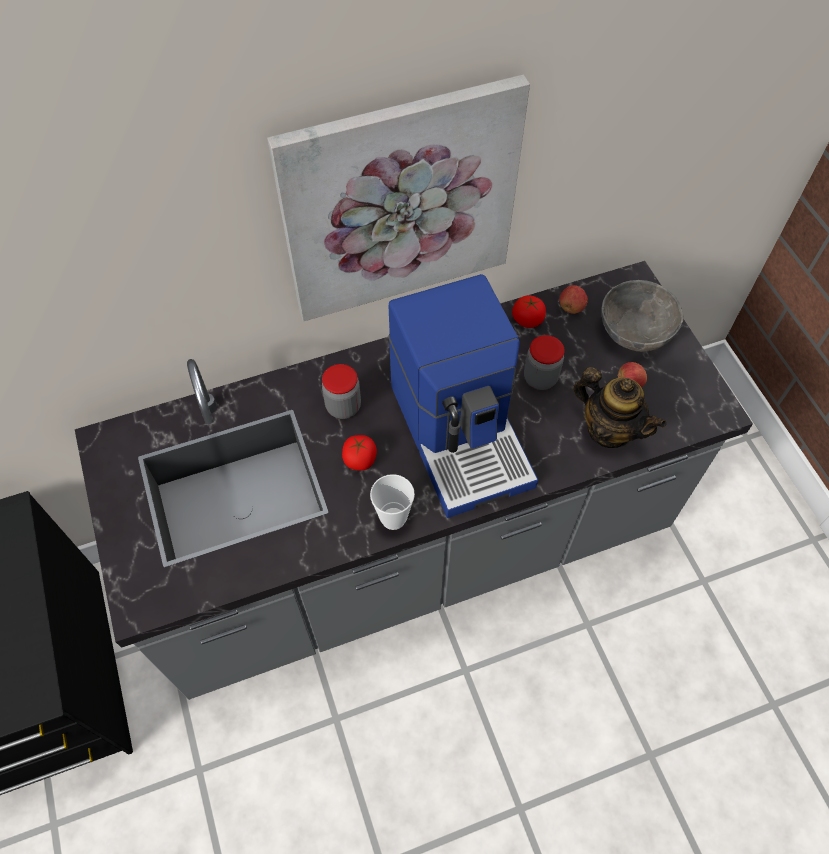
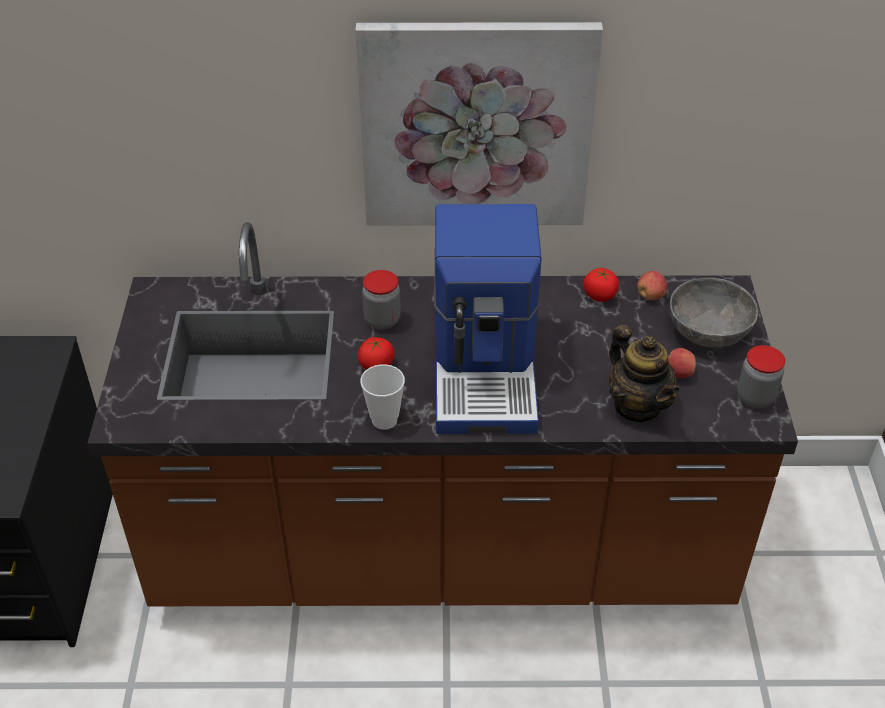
camera: 20 degrees right, 15 degrees down
grey counter [75,261,753,700] -> brown counter [87,222,798,606]
jar [524,335,565,390] -> jar moved to [737,345,785,408]

